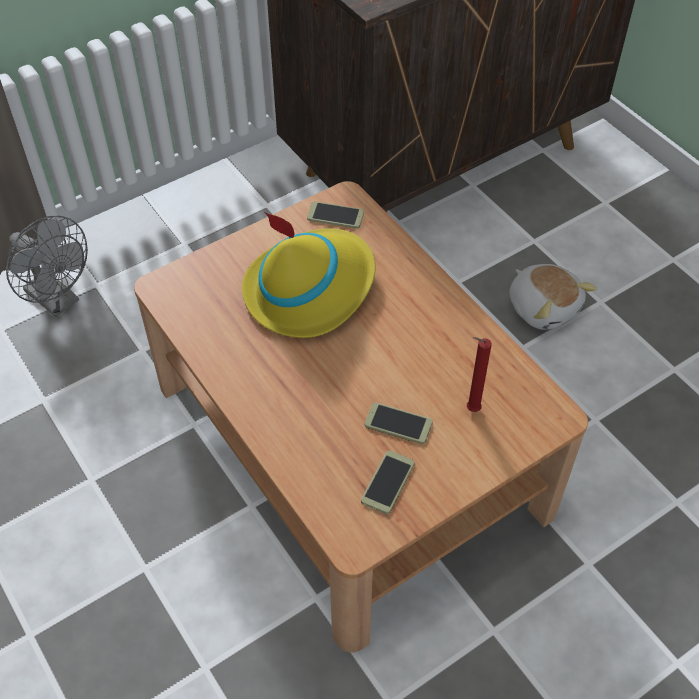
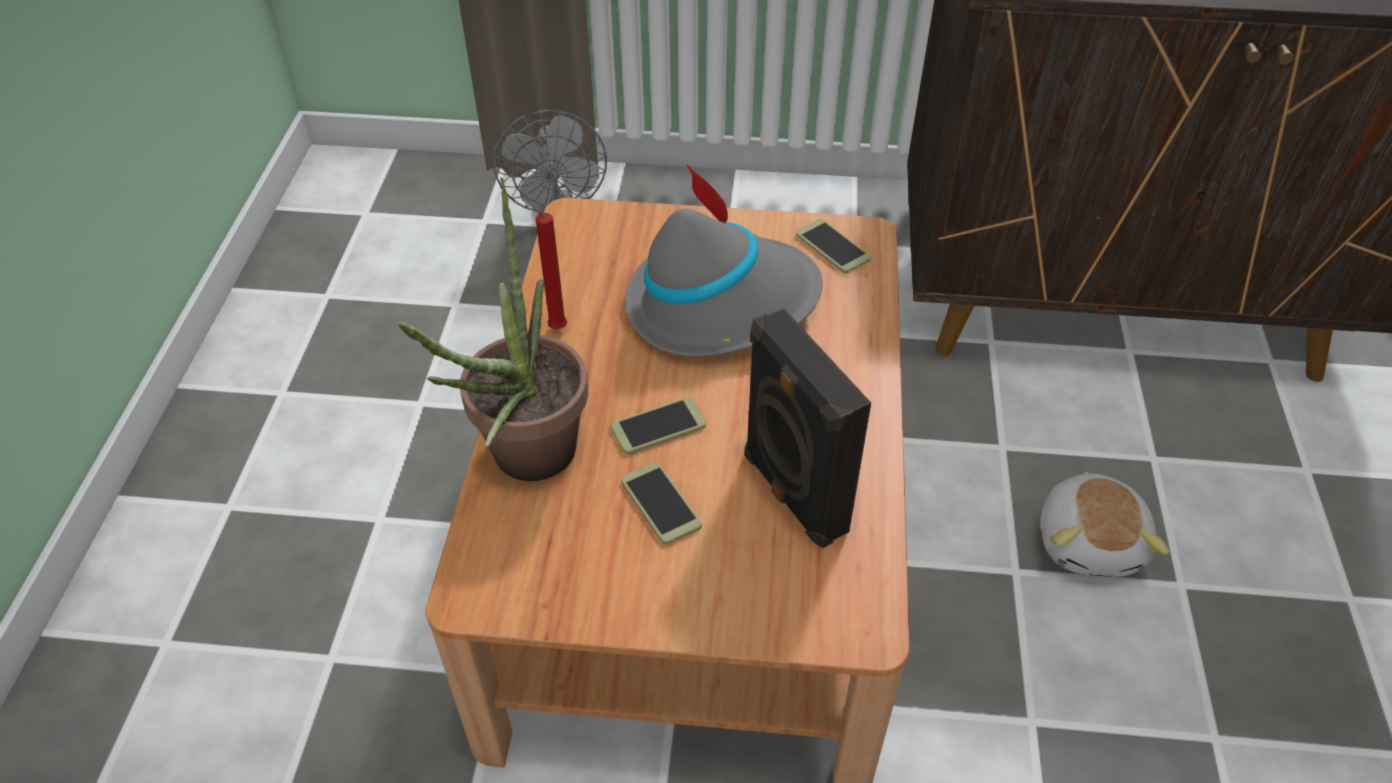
camera: 40 degrees right, 5 degrees down
yellow hat [242,212,376,338] -> grey hat [625,164,823,357]
phone [361,451,415,514] -> phone moved to [611,397,706,454]
red candle [467,337,492,412] -> red candle moved to [527,199,567,330]
none -> potted plant [397,178,588,481]
none -> black speaker [744,309,871,548]

